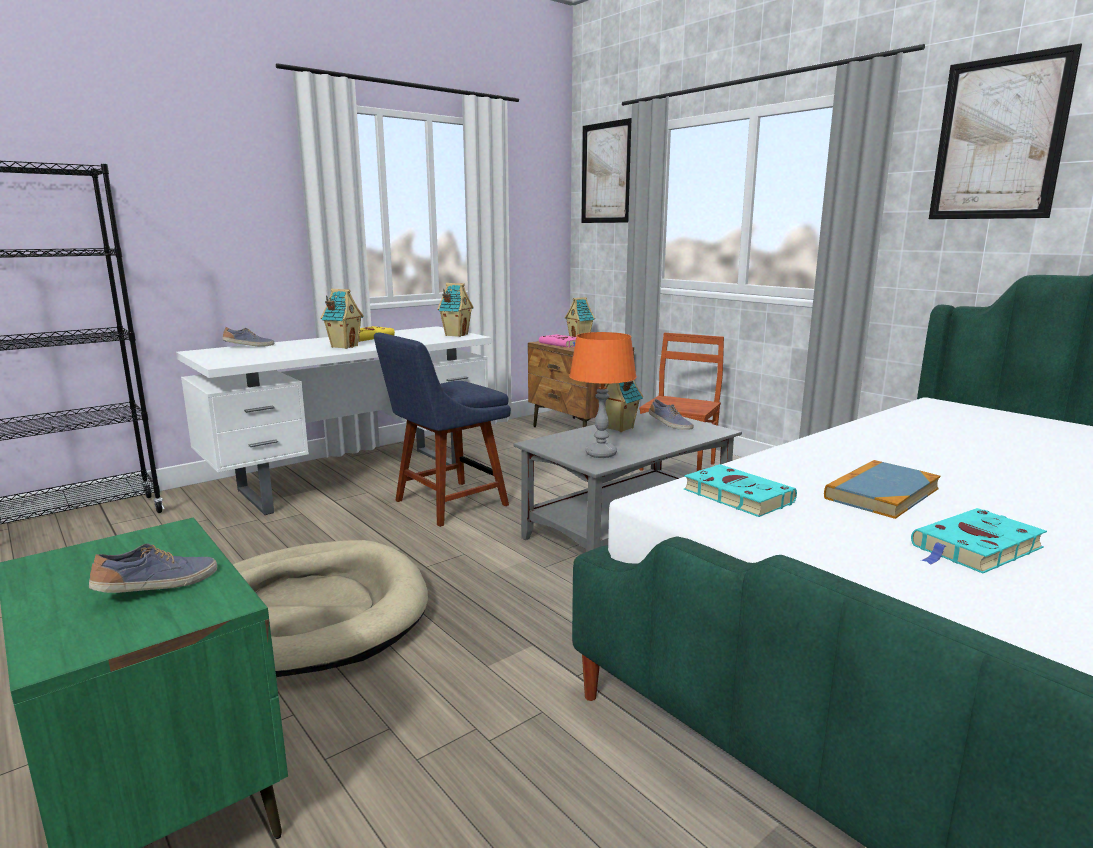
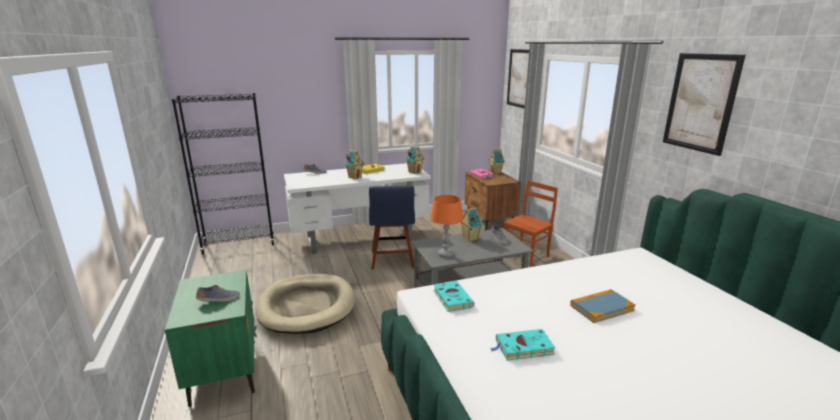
camera: 20 degrees right, 5 degrees up
blue chair [374,333,511,527] -> blue chair turned 75 degrees counterclockwise [369,185,415,269]
book [824,460,940,519] -> book moved to [570,289,636,323]

